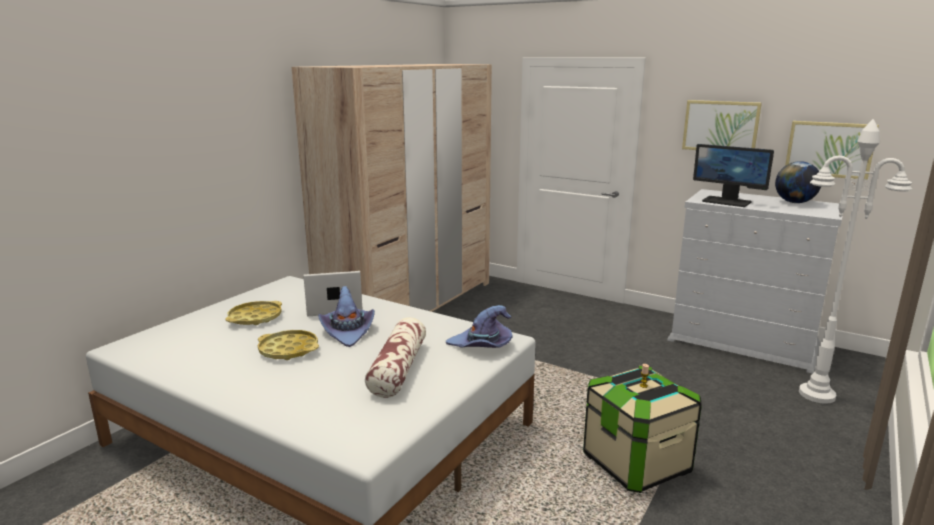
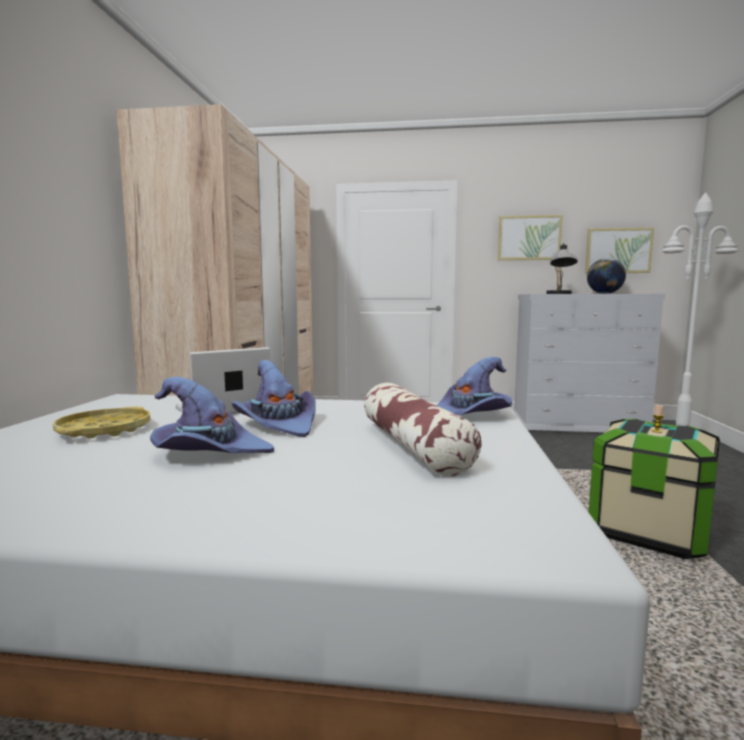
camera: 25 degrees left, 10 degrees down
yellow tray [258,330,319,360] -> purple hat [150,377,274,453]
monitor [693,144,774,207] -> table lamp [546,243,578,294]

